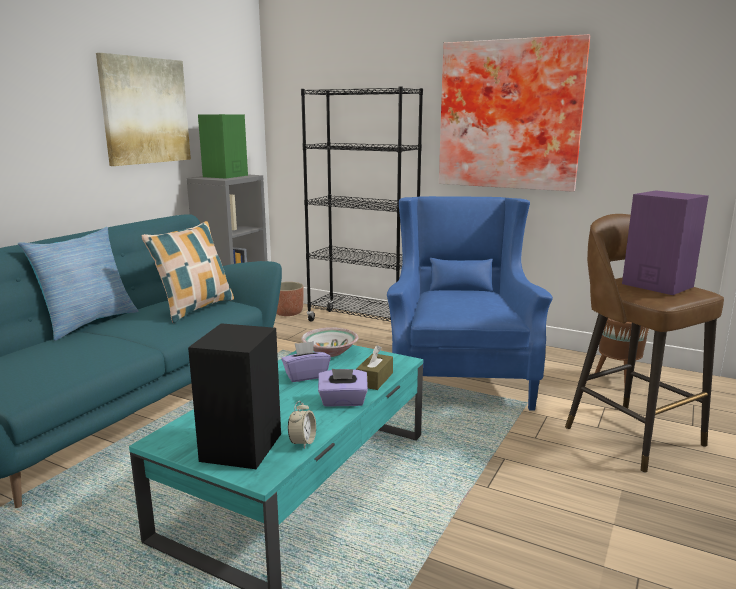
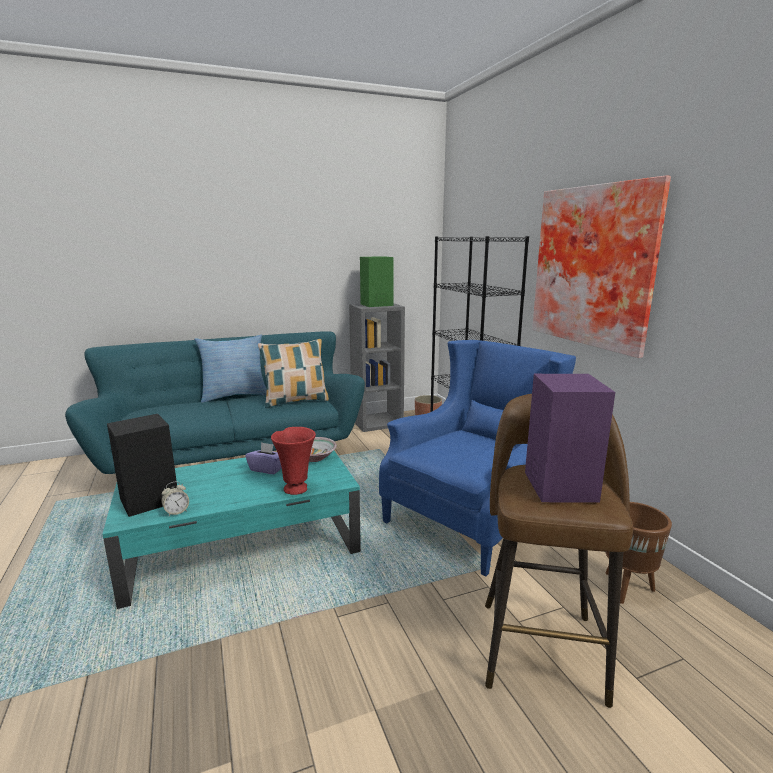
camera: 40 degrees right, 0 degrees up
picture [96,53,191,166] -> none
purple tissue box [318,369,368,407] -> none
brown tissue box [356,345,393,390] -> red vase [271,427,316,495]

